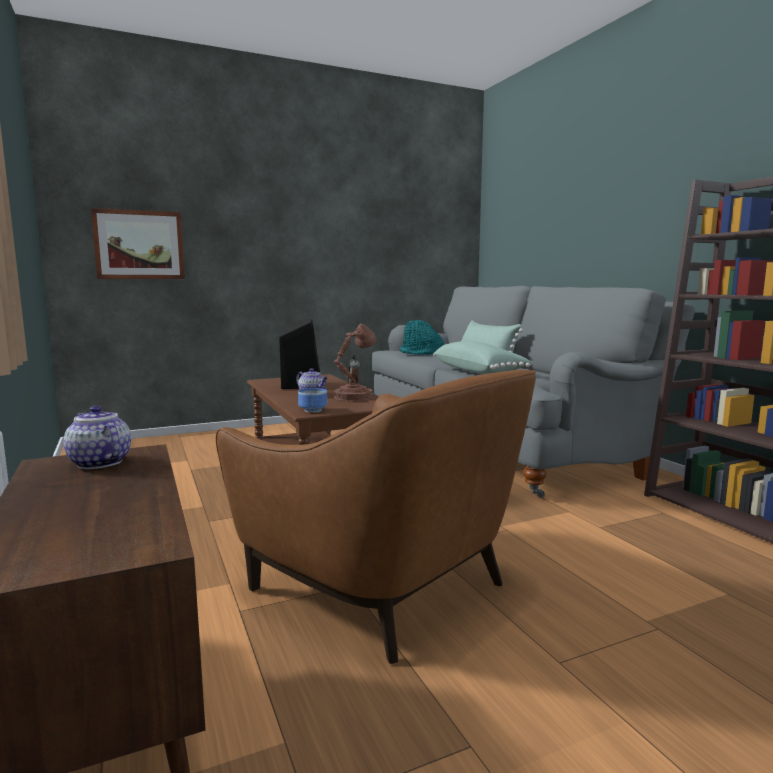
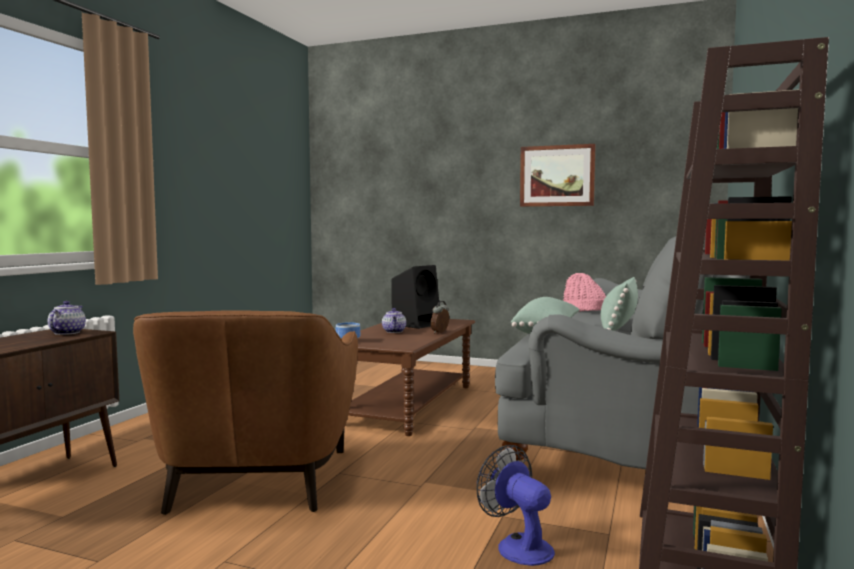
camera: 45 degrees right, 5 degrees down
picture [91,208,185,279] -> picture moved to [520,144,596,207]
brown table lamp [334,324,377,401] -> none
turquoise hat [400,320,444,355] -> pink hat [563,273,606,312]
none -> fan [476,445,555,566]

